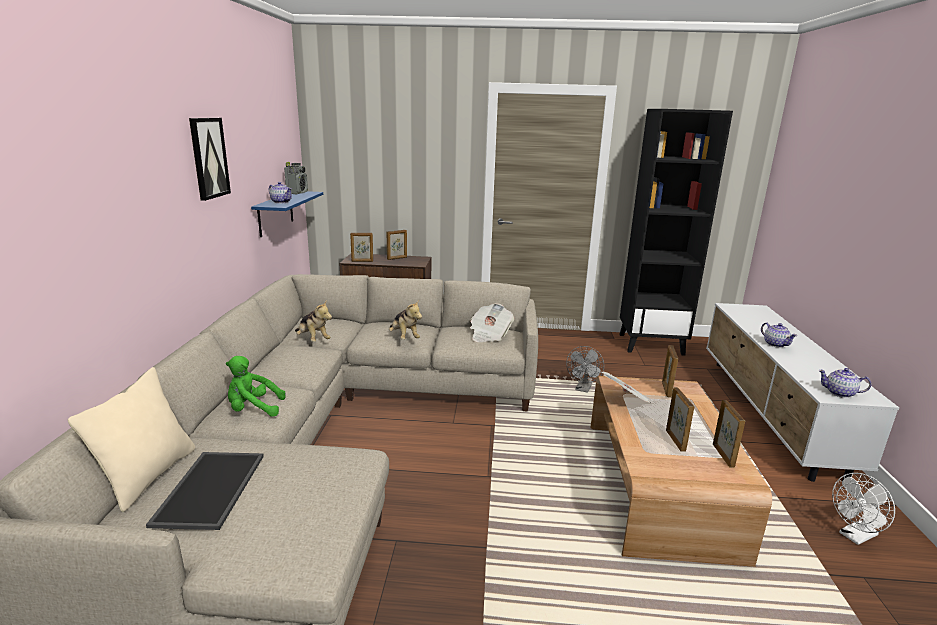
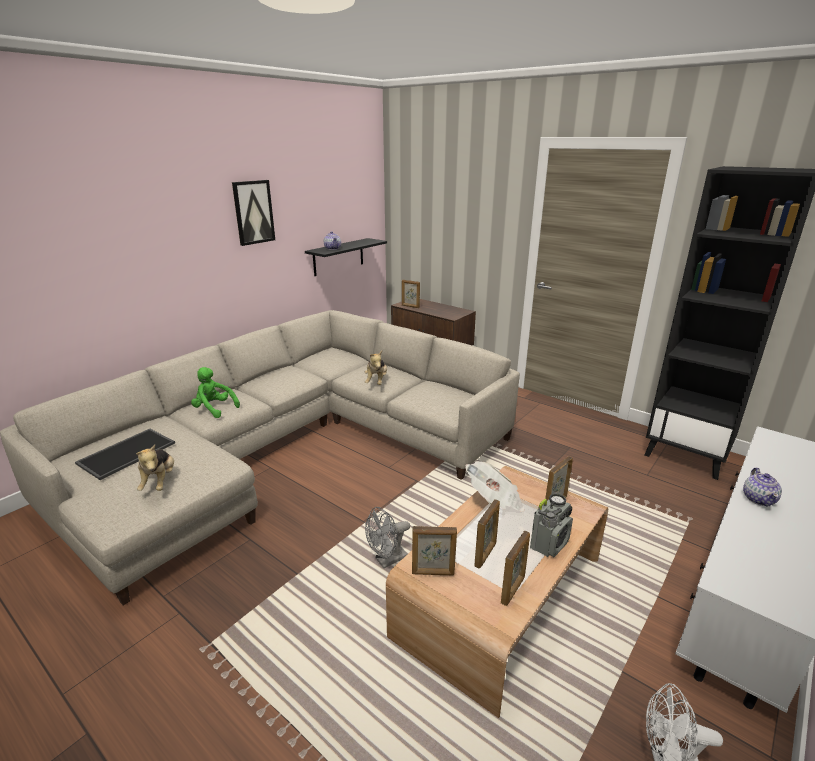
camera: 35 degrees right, 5 degrees up
beige pillow [68,367,195,512] -> none
blue shelf [251,191,323,237] -> black shelf [305,238,387,276]
radio [284,162,308,195] -> radio moved to [530,493,573,557]
plush toy [295,302,332,342] -> plush toy moved to [136,444,174,491]
picture frame [386,230,407,260] -> picture frame moved to [412,526,457,575]
newspaper [470,303,514,342] -> none
grey fan [566,346,604,393] -> grey fan moved to [365,507,410,568]
teapot [818,368,871,398] -> none

